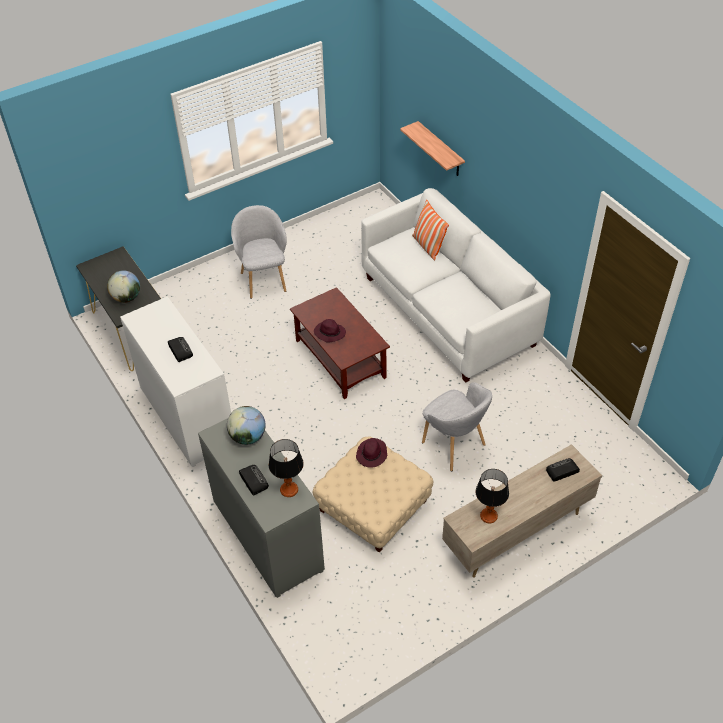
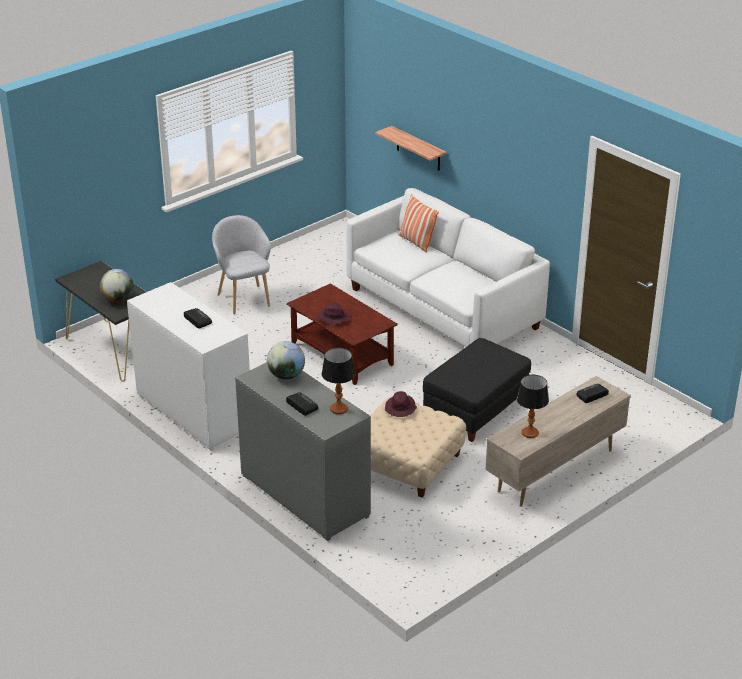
camera: 10 degrees left, 15 degrees down
grey armchair [422,382,492,471] -> black ottoman [423,338,531,442]

